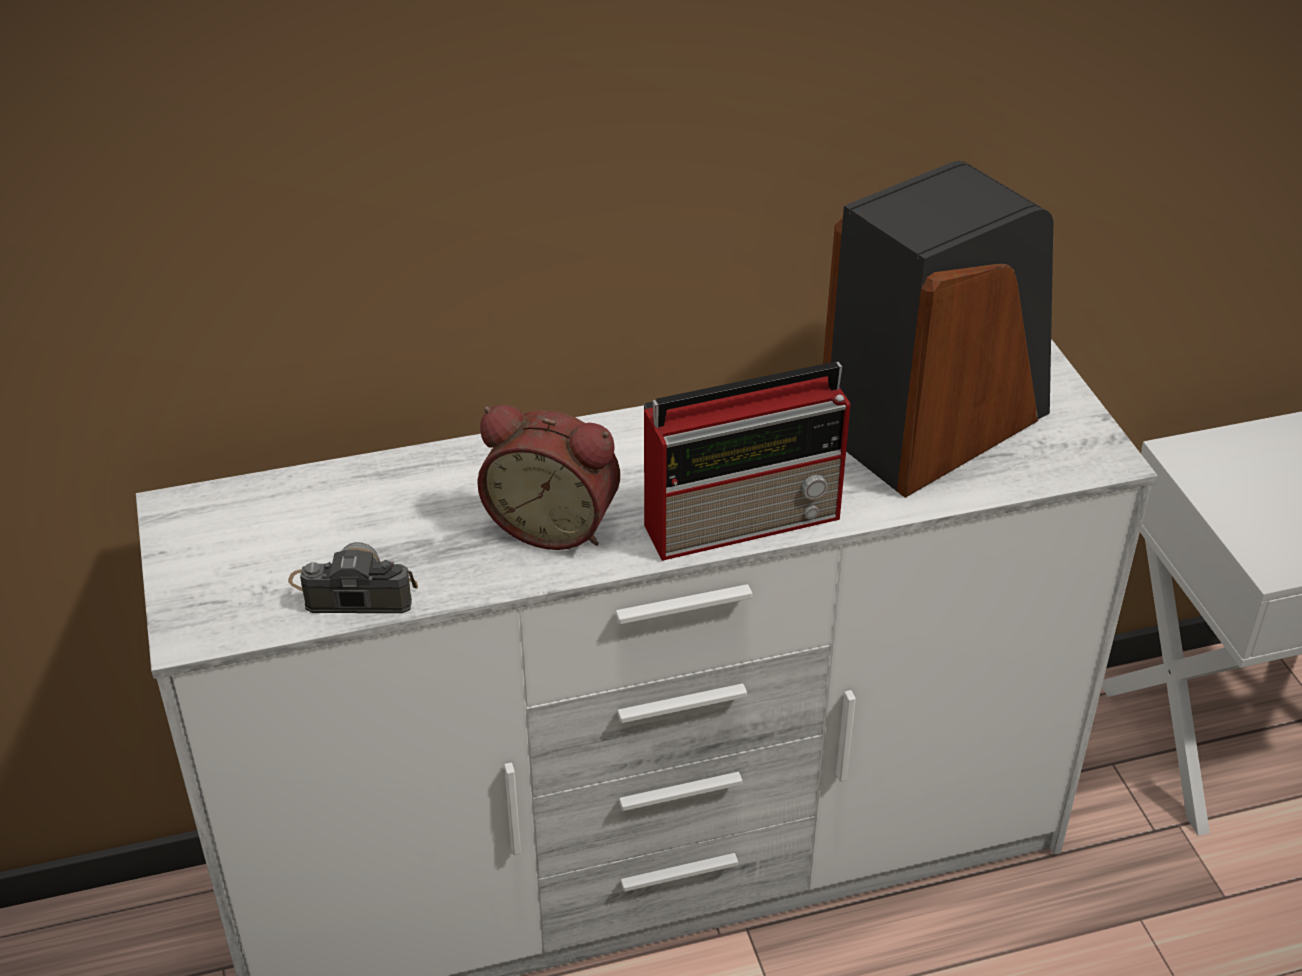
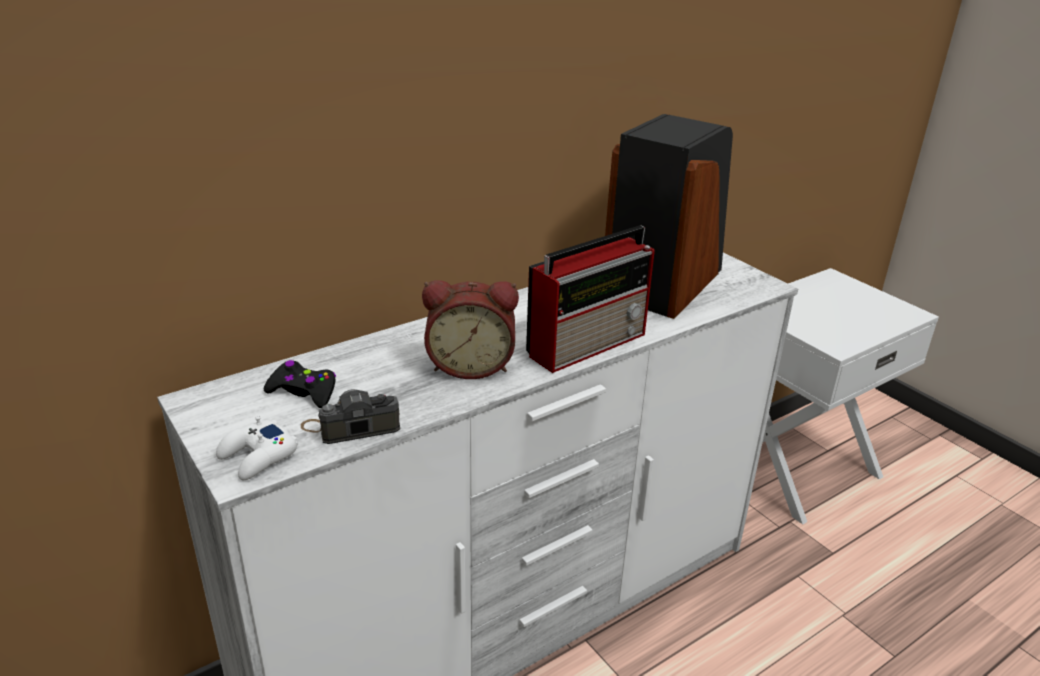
camera: 20 degrees left, 10 degrees down
none -> white game controller [216,416,298,481]
none -> black game controller [264,360,336,408]

